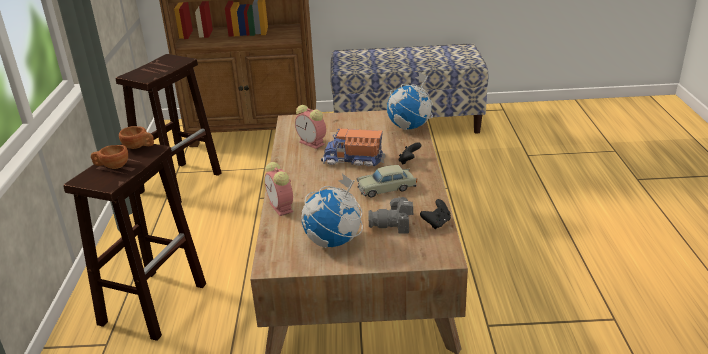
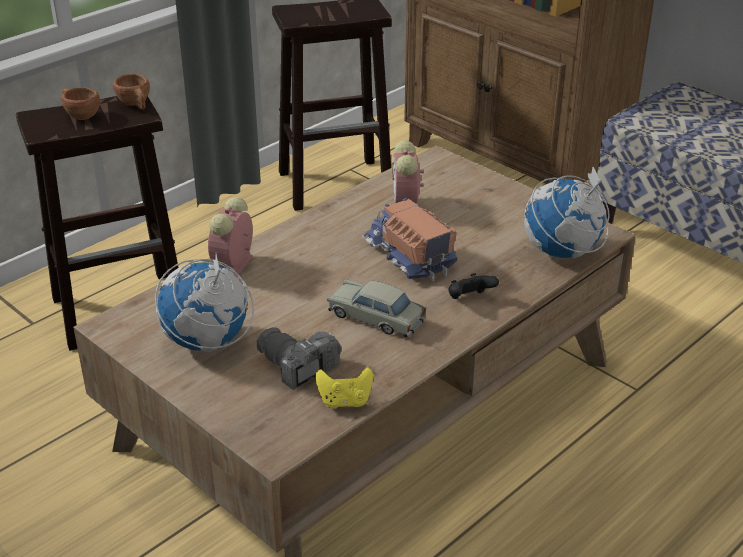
camera: 45 degrees right, 5 degrees up
black game controller [420,199,451,229] -> yellow game controller [315,367,373,408]

